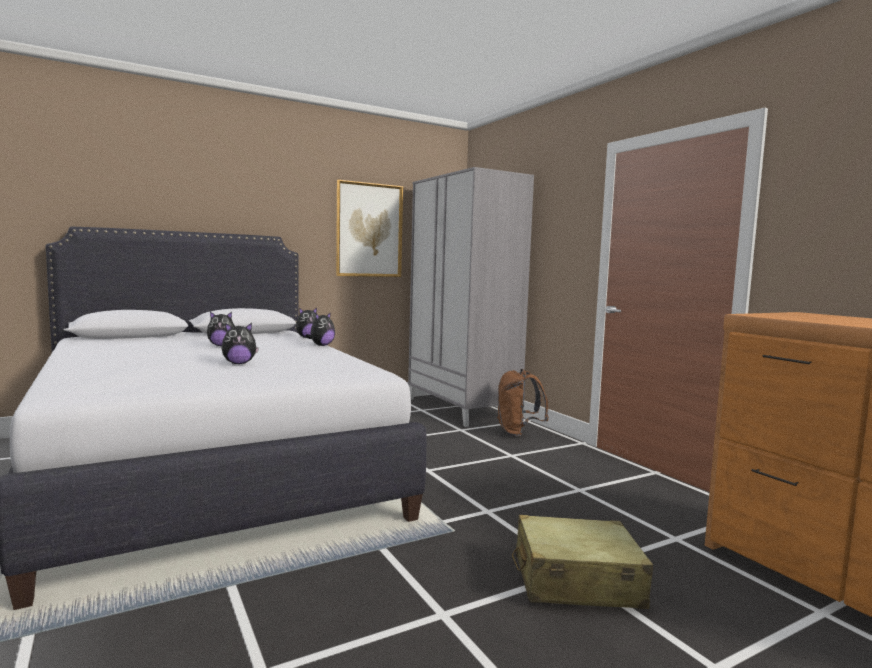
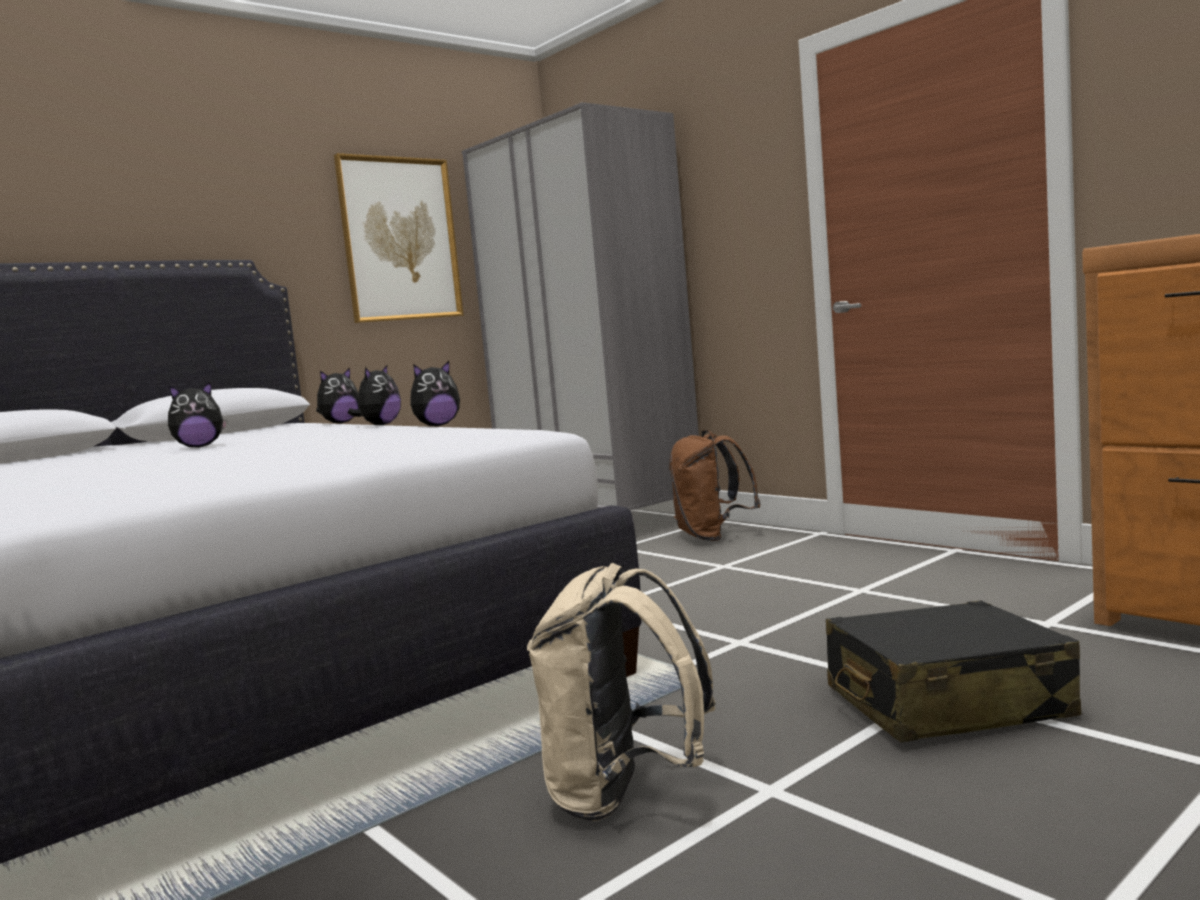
camera: 10 degrees left, 0 degrees up
plush toy [222,323,259,364] -> plush toy moved to [410,361,460,426]
beige suitcase [512,515,653,609] -> black suitcase [826,601,1081,742]
none -> beige backpack [527,563,716,821]

